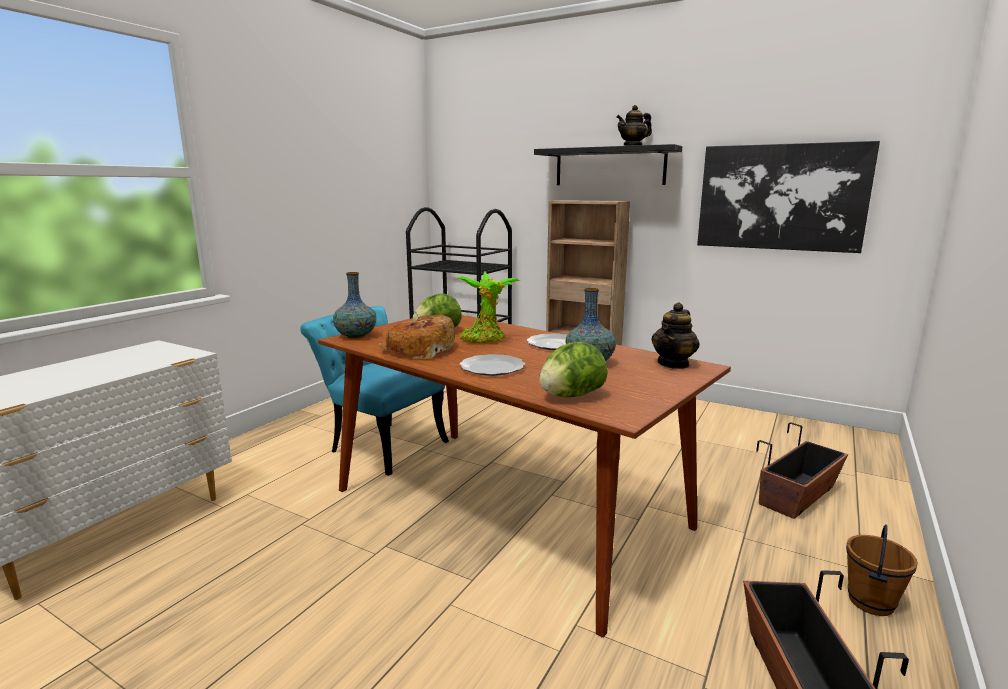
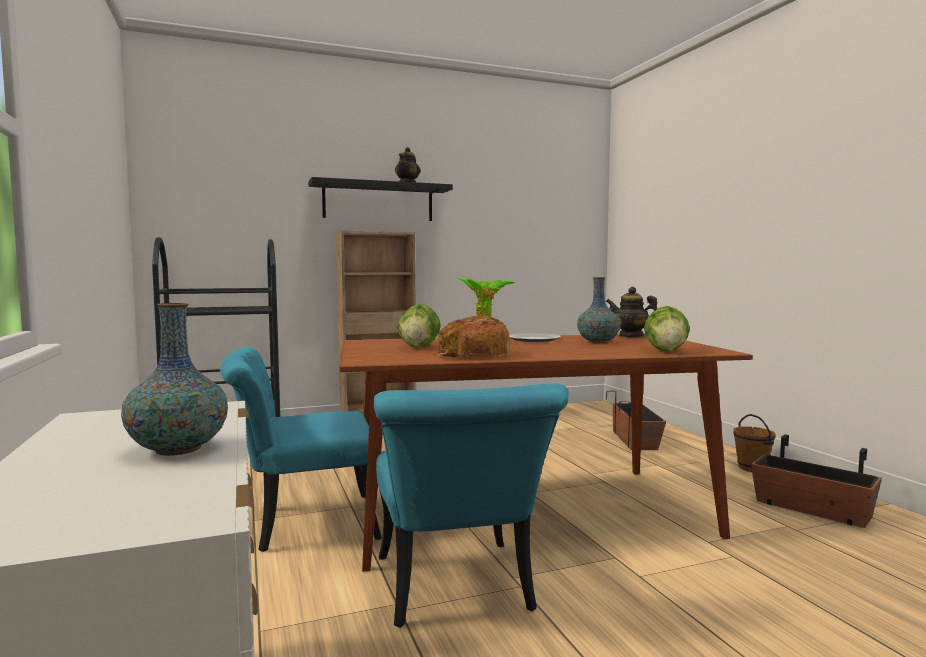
camera: 50 degrees left, 10 degrees down
vase [333,272,377,339] -> vase moved to [121,303,228,456]
plate [459,354,525,376] -> none
teapot [651,302,699,369] -> teapot turned 135 degrees clockwise [606,287,657,337]
picture [697,141,880,253] -> none
none -> turquoise chair [374,383,569,628]

